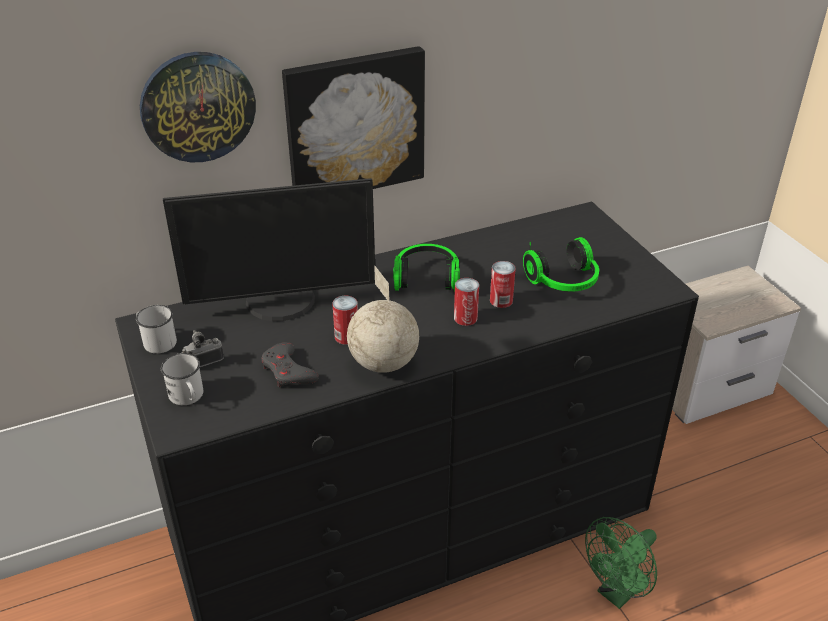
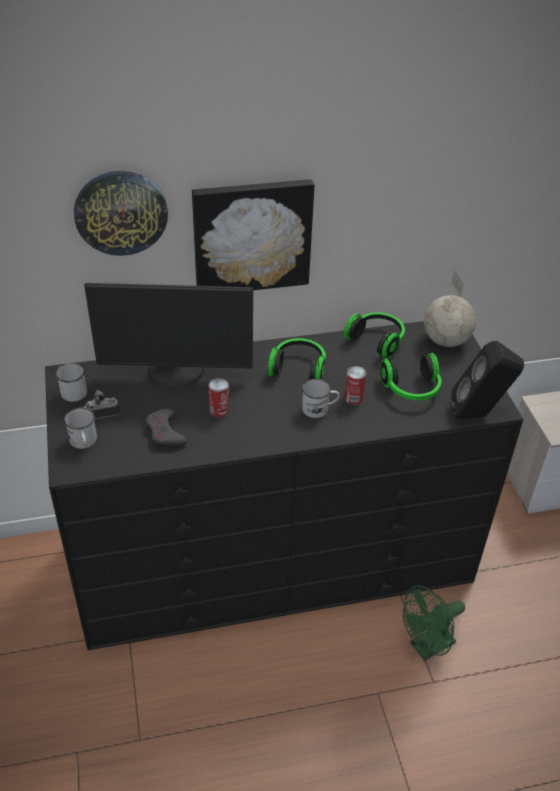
camera: 10 degrees right, 5 degrees up
globe [347,265,419,373] -> globe moved to [424,270,476,347]
can [454,278,479,326] -> white mug [302,379,340,418]
none -> headphones [343,312,405,359]
none -> black speaker [450,341,524,419]

